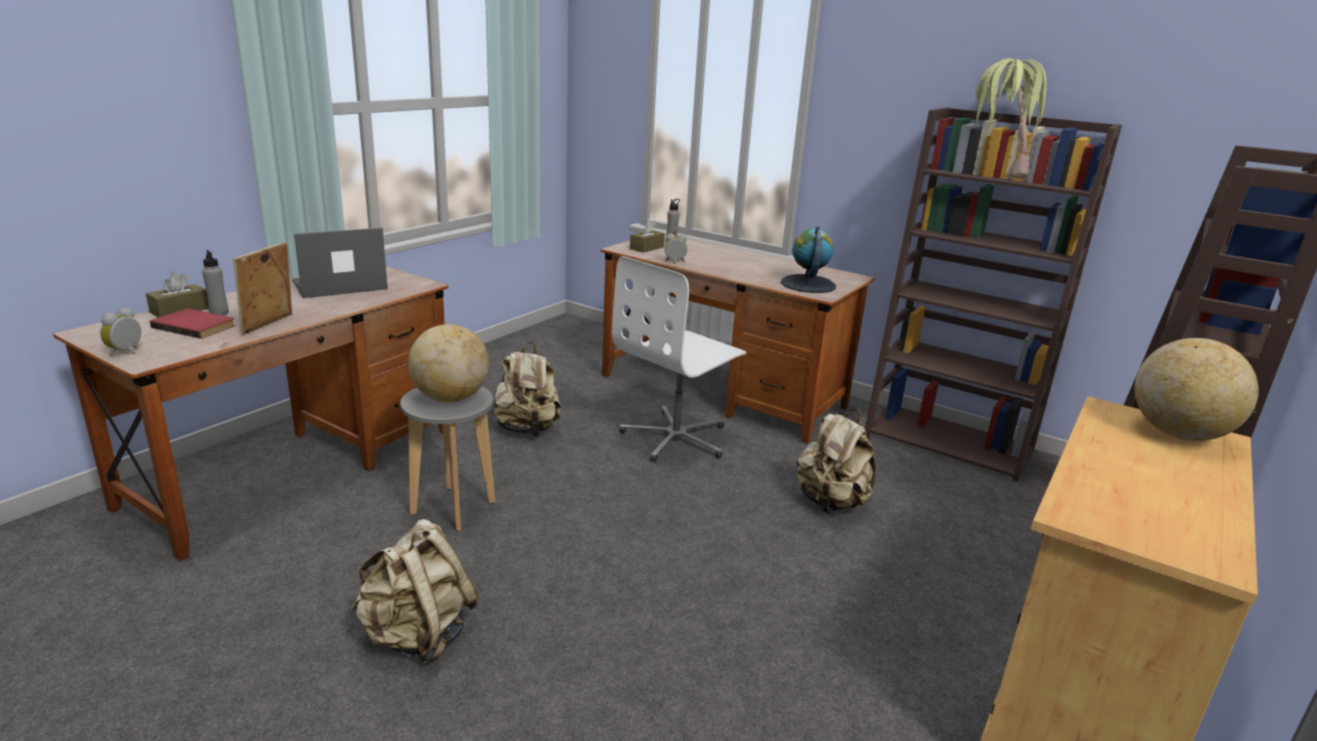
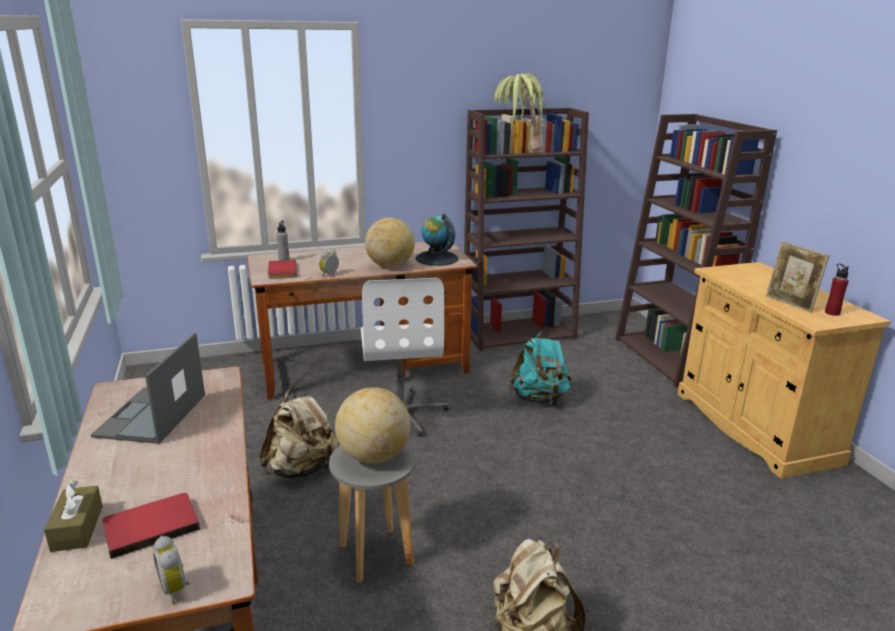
camera: 50 degrees left, 0 degrees up
grey bottle [202,250,229,315] -> none
picture frame [233,242,292,335] -> picture frame moved to [766,241,829,313]
brown tissue box [630,220,665,253] -> red book [268,260,297,279]
beige backpack [796,409,875,513] -> turquoise backpack [509,329,571,405]
globe [1134,338,1259,441] -> globe moved to [365,218,415,268]
none -> red bottle [825,263,849,316]

